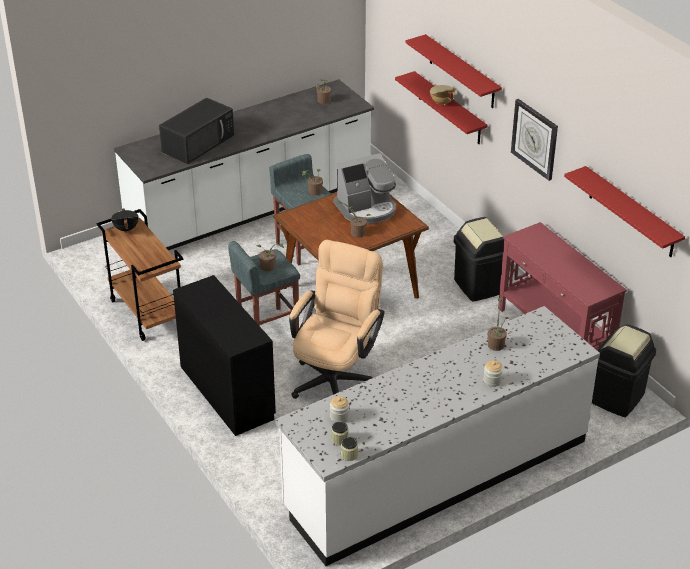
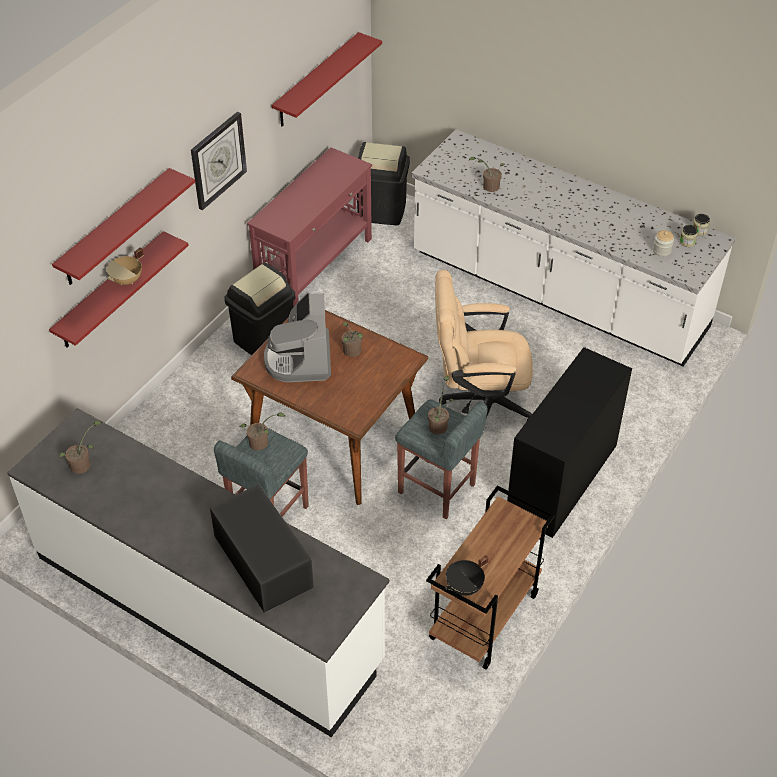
camera: 115 degrees left, 10 degrees up
black microwave [159,98,234,164] -> black microwave turned 45 degrees clockwise [210,484,314,613]
coffee machine [333,153,396,224] -> coffee machine turned 135 degrees counterclockwise [264,293,331,382]
jar [483,360,503,387] -> none

